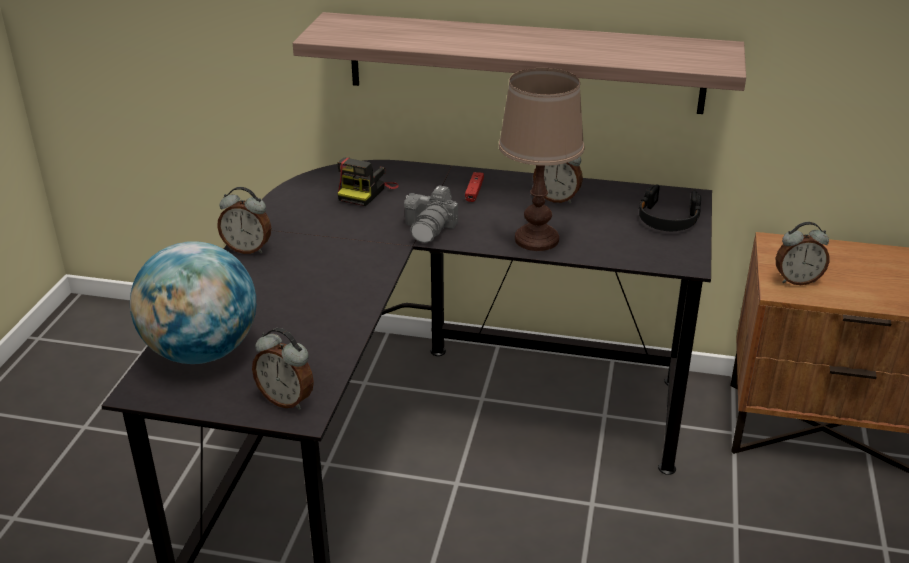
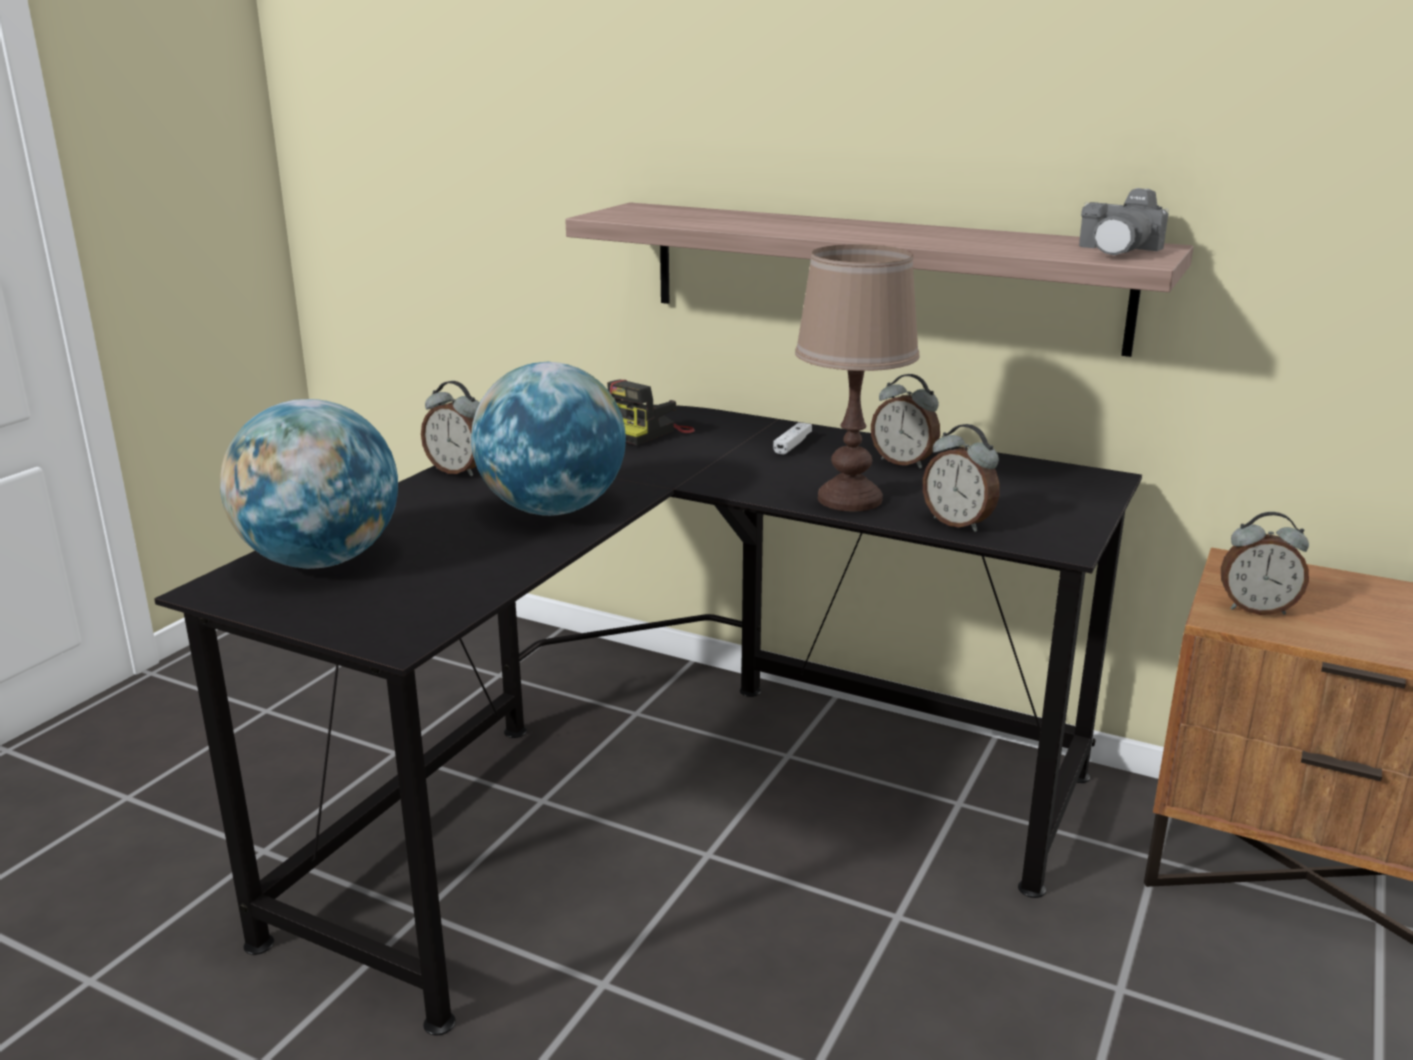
camera: 15 degrees right, 10 degrees down
alarm clock [252,328,314,410] -> alarm clock moved to [923,424,1000,532]
camera [404,185,458,243] -> camera moved to [1079,188,1169,255]
red game controller [465,172,484,202] -> white game controller [773,422,812,455]
black headphones [639,184,701,231] -> none
none -> globe [471,362,626,516]

